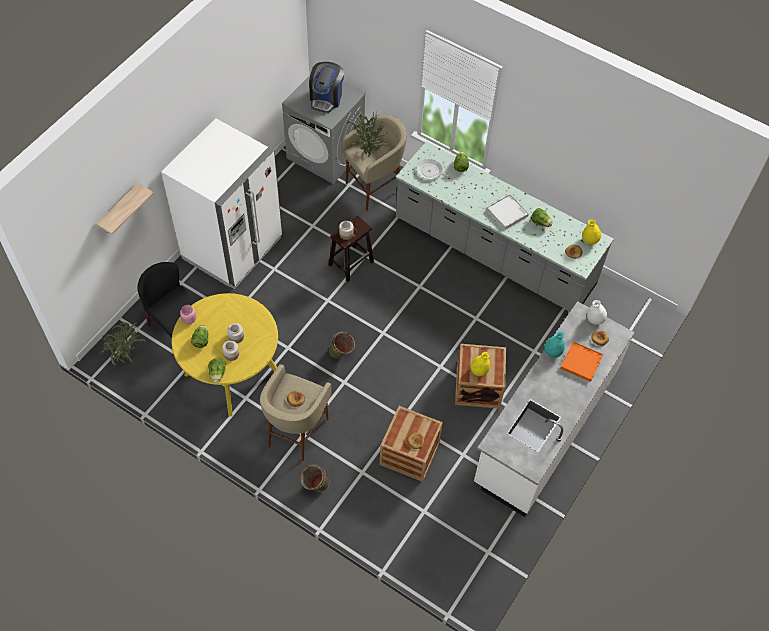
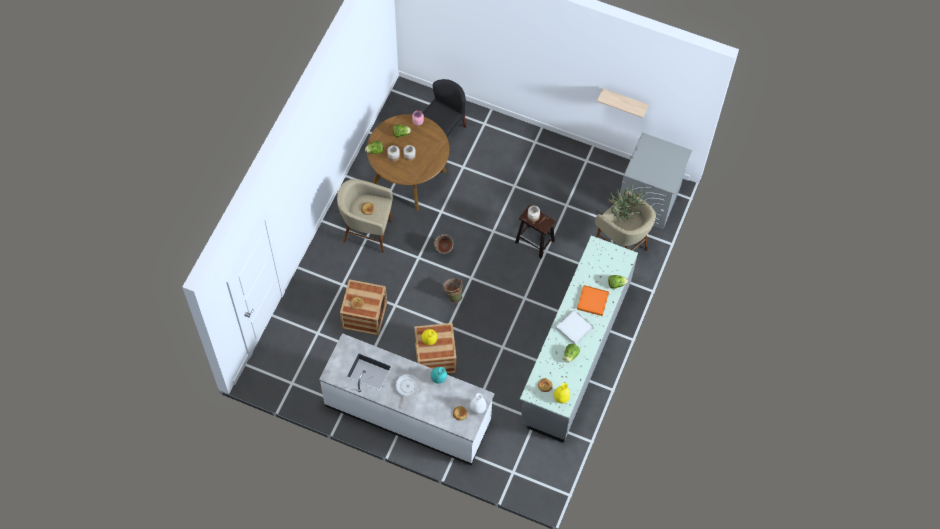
camera: 80 degrees right, 5 degrees up
shelf [96,183,154,234] -> shelf moved to [597,89,648,118]
potted plant [97,322,146,365] -> none
white fridge [161,118,283,289] -> none
yellow dining table [172,293,278,416] -> brown dining table [367,114,449,211]
green bucket [301,464,329,492] -> green bucket moved to [443,278,463,303]
coffee machine [309,62,344,113] -> none
frying pan [417,159,455,179] -> frying pan moved to [396,374,420,409]
orange tray [560,341,603,382] -> orange tray moved to [577,285,609,316]

